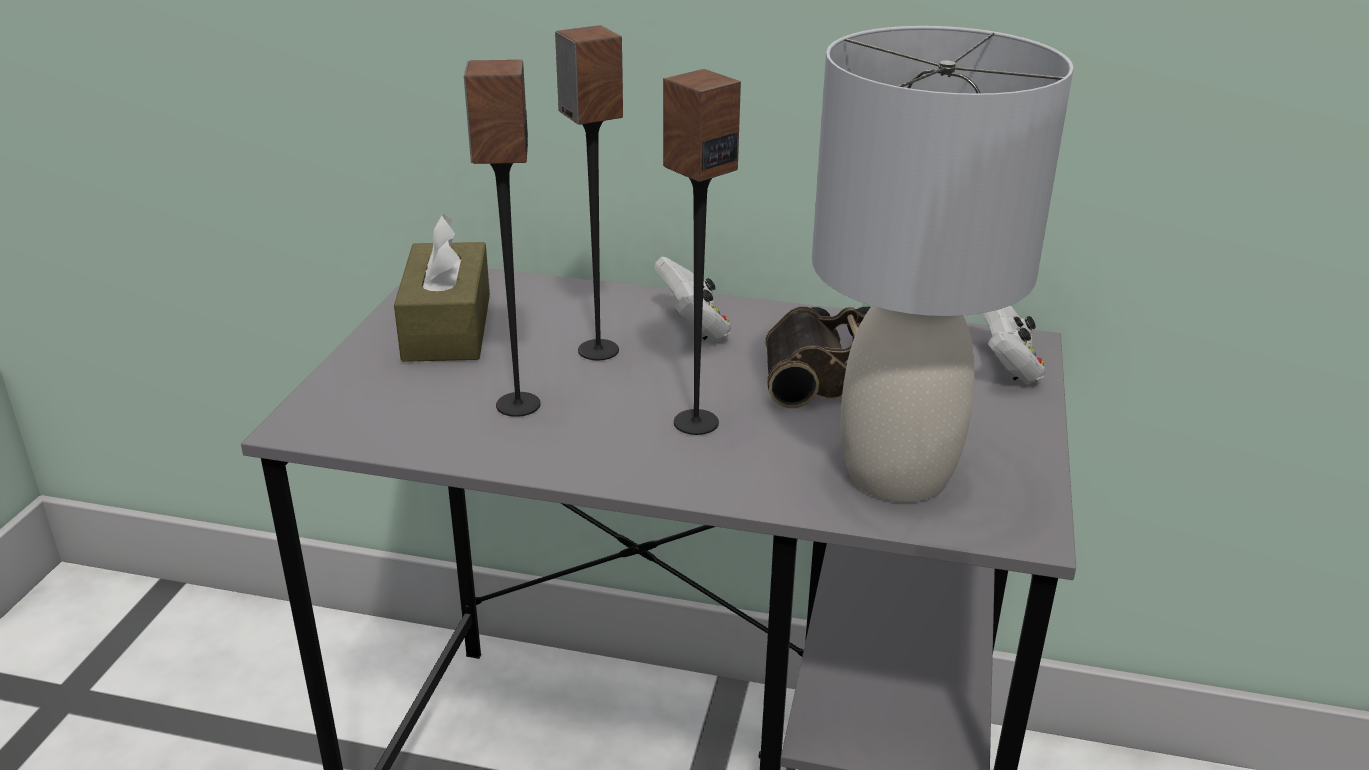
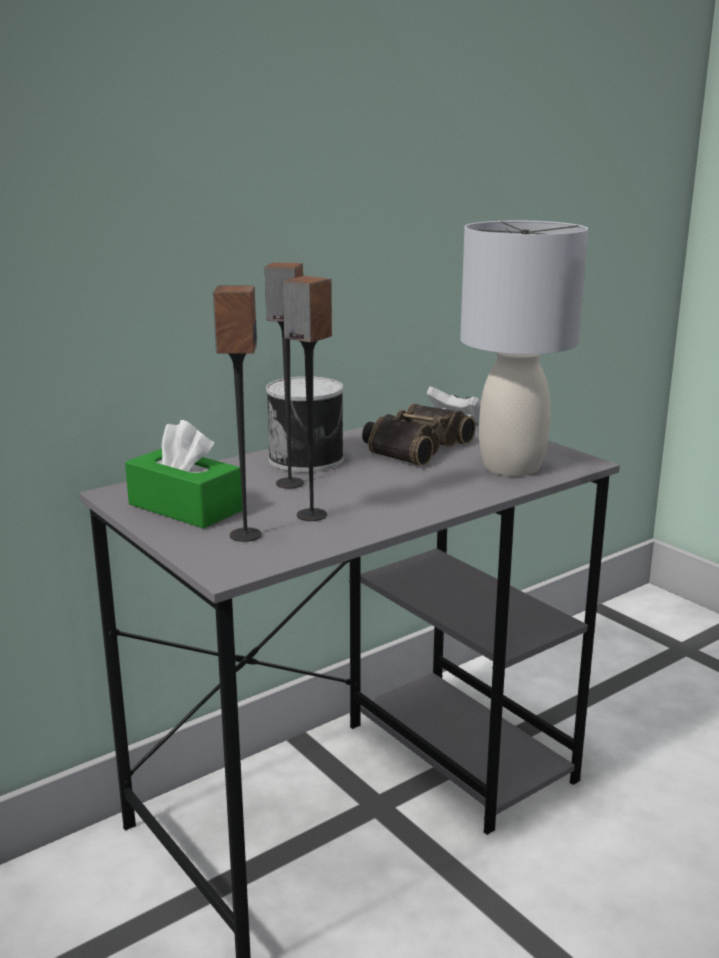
camera: 50 degrees left, 10 degrees down
brown tissue box [394,214,490,362] -> green tissue box [125,420,242,529]
white game controller [654,257,731,341] -> can [266,376,344,473]
speaker [663,69,741,435] -> speaker moved to [213,286,262,542]

